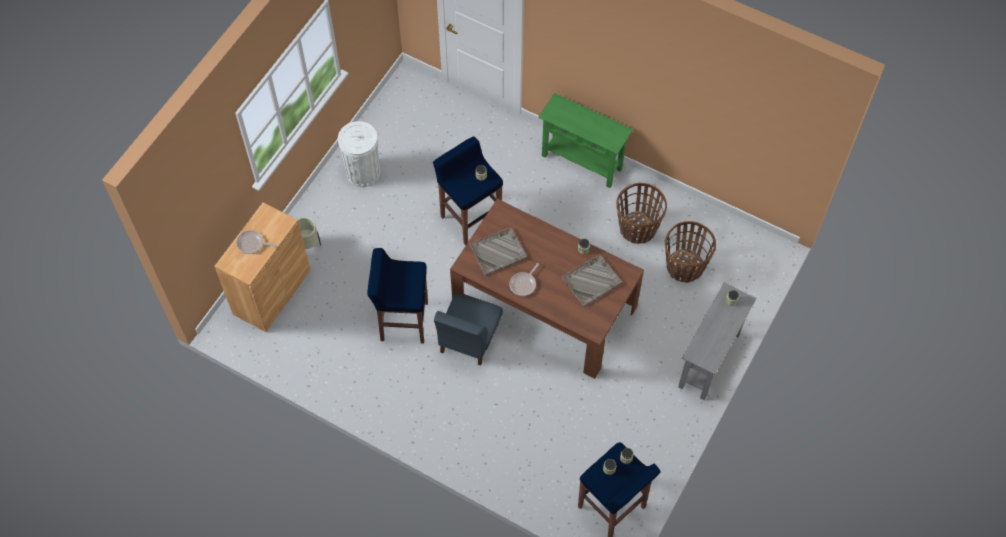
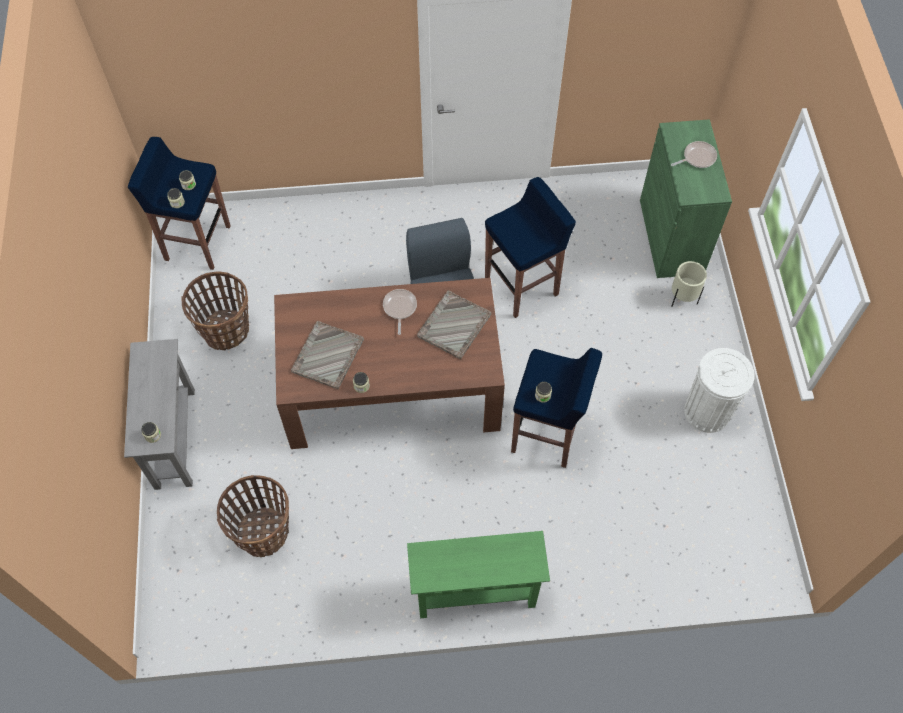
camera: 145 degrees right, 0 degrees up
brown cabinet [214,203,311,332] -> green cabinet [640,119,732,278]
basket [616,183,667,244] -> basket moved to [182,271,249,350]

